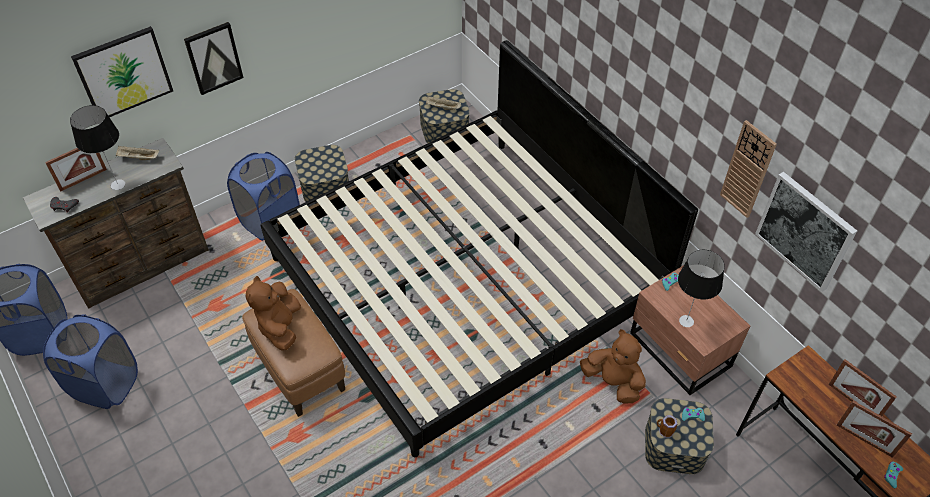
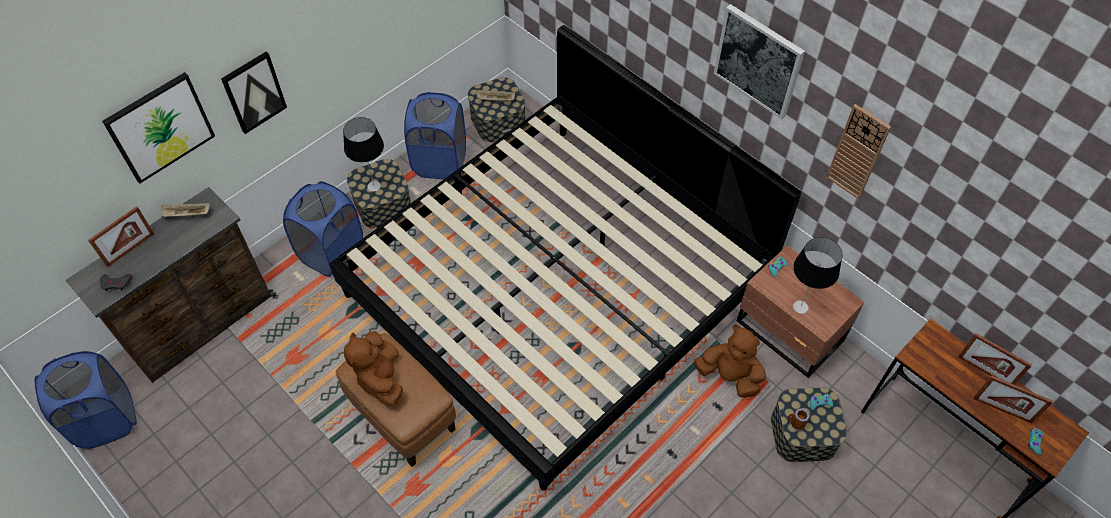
camera: 10 degrees left, 5 degrees up
blue laundry basket [43,314,138,409] -> blue laundry basket moved to [404,92,466,180]
table lamp [70,105,125,190] -> table lamp moved to [343,117,384,192]
picture [755,172,857,292] -> picture moved to [714,4,805,119]

